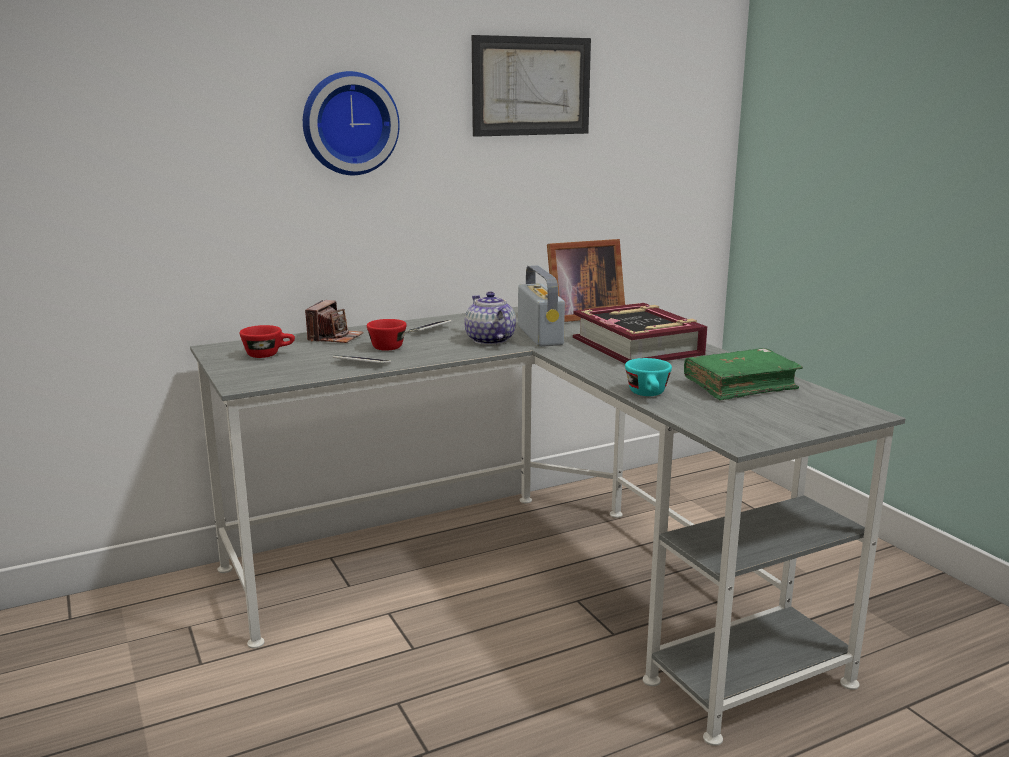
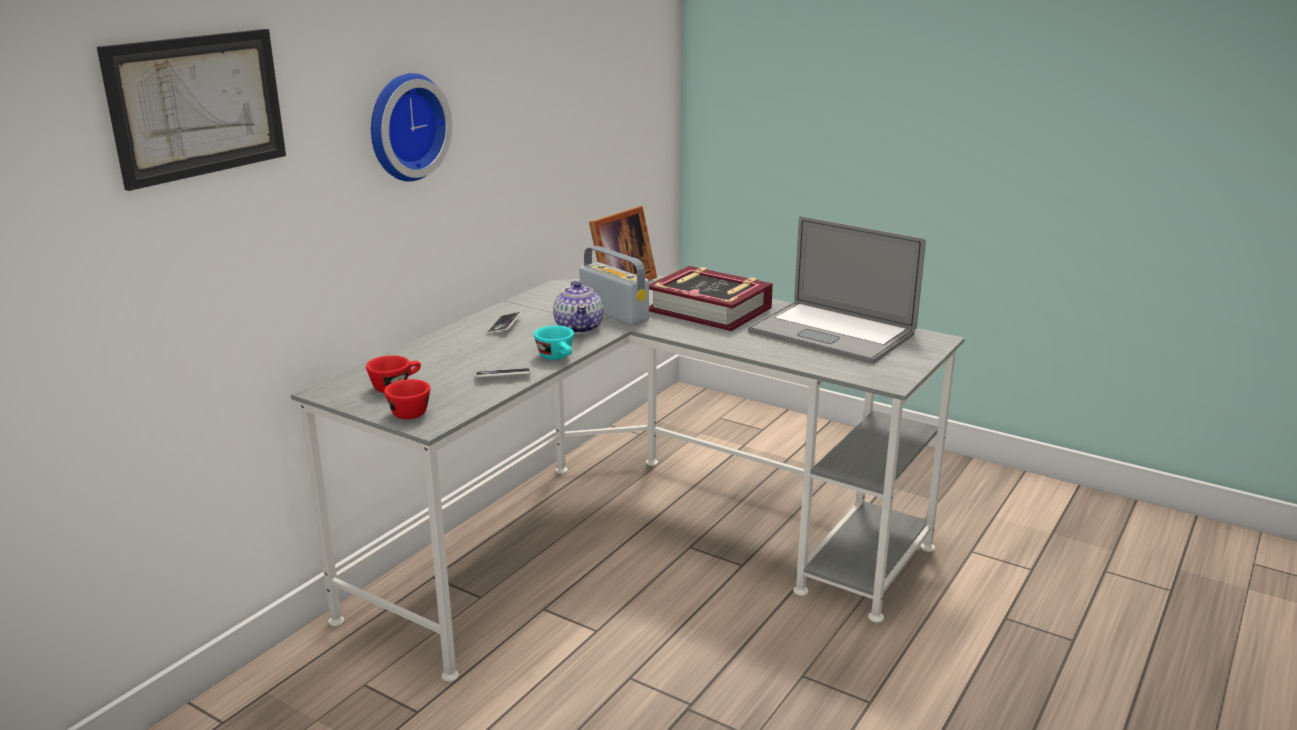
camera: 30 degrees left, 5 degrees up
camera [305,300,364,343] -> none
red cup [367,319,407,351] -> red cup moved to [384,379,430,419]
teapot [464,292,516,345] -> teapot turned 135 degrees counterclockwise [553,281,603,334]
picture [472,35,591,137] -> picture moved to [97,29,286,191]
turquoise cup [625,358,672,396] -> turquoise cup moved to [534,326,574,360]
green book [684,348,803,400] -> laptop [748,216,926,364]

